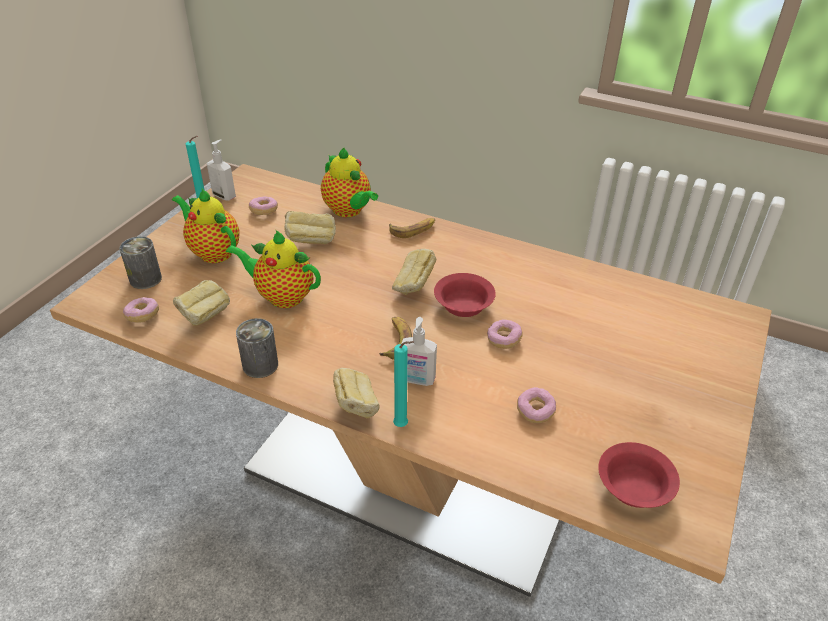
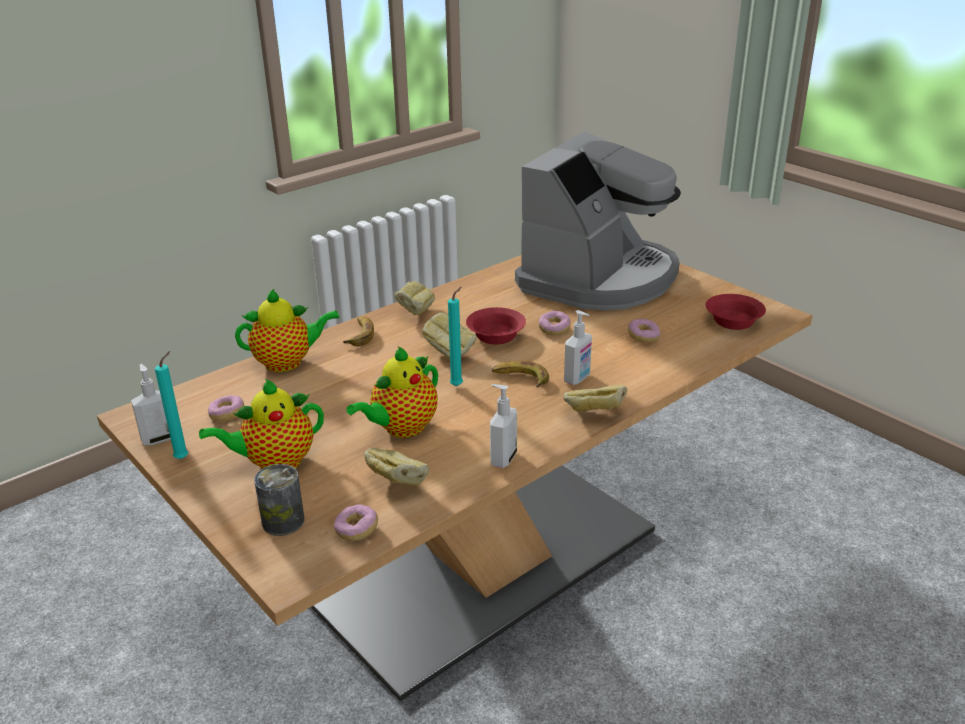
camera: 65 degrees left, 10 degrees down
can [236,318,278,378] -> soap dispenser [490,384,517,468]
bread [284,211,336,244] -> bread moved to [395,281,435,315]
turquoise candle [393,341,414,427] -> turquoise candle moved to [448,287,463,386]
none -> coffee machine [515,131,681,310]

